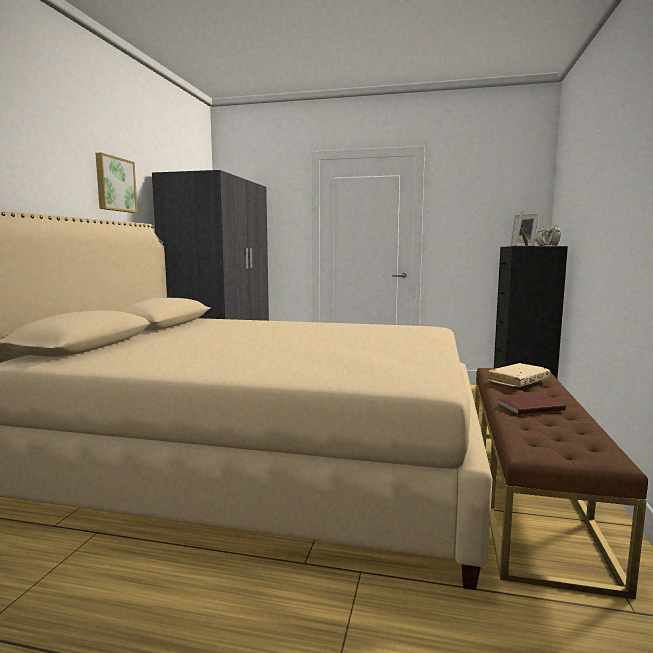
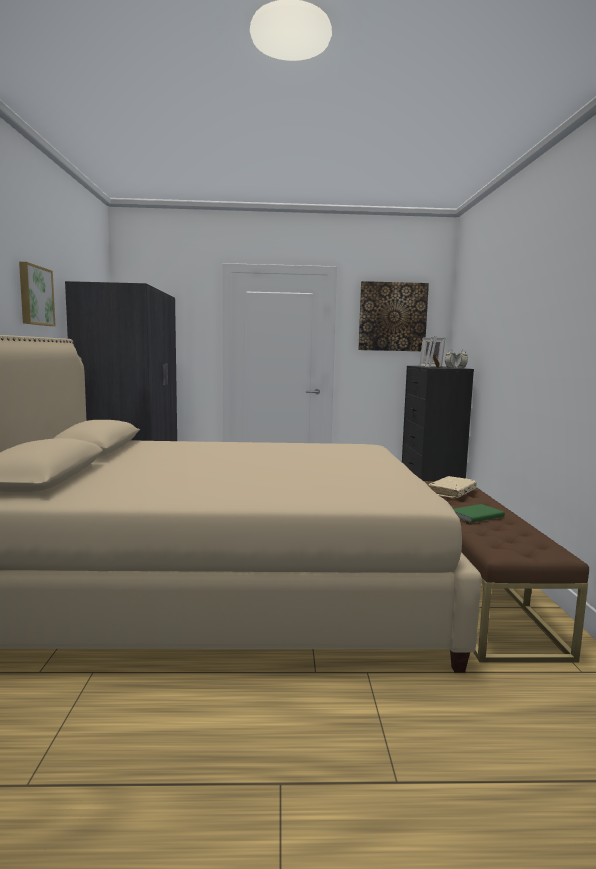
camera: 15 degrees left, 0 degrees up
brown book [497,395,566,415] -> green book [454,504,505,523]
none -> picture [358,281,429,351]

